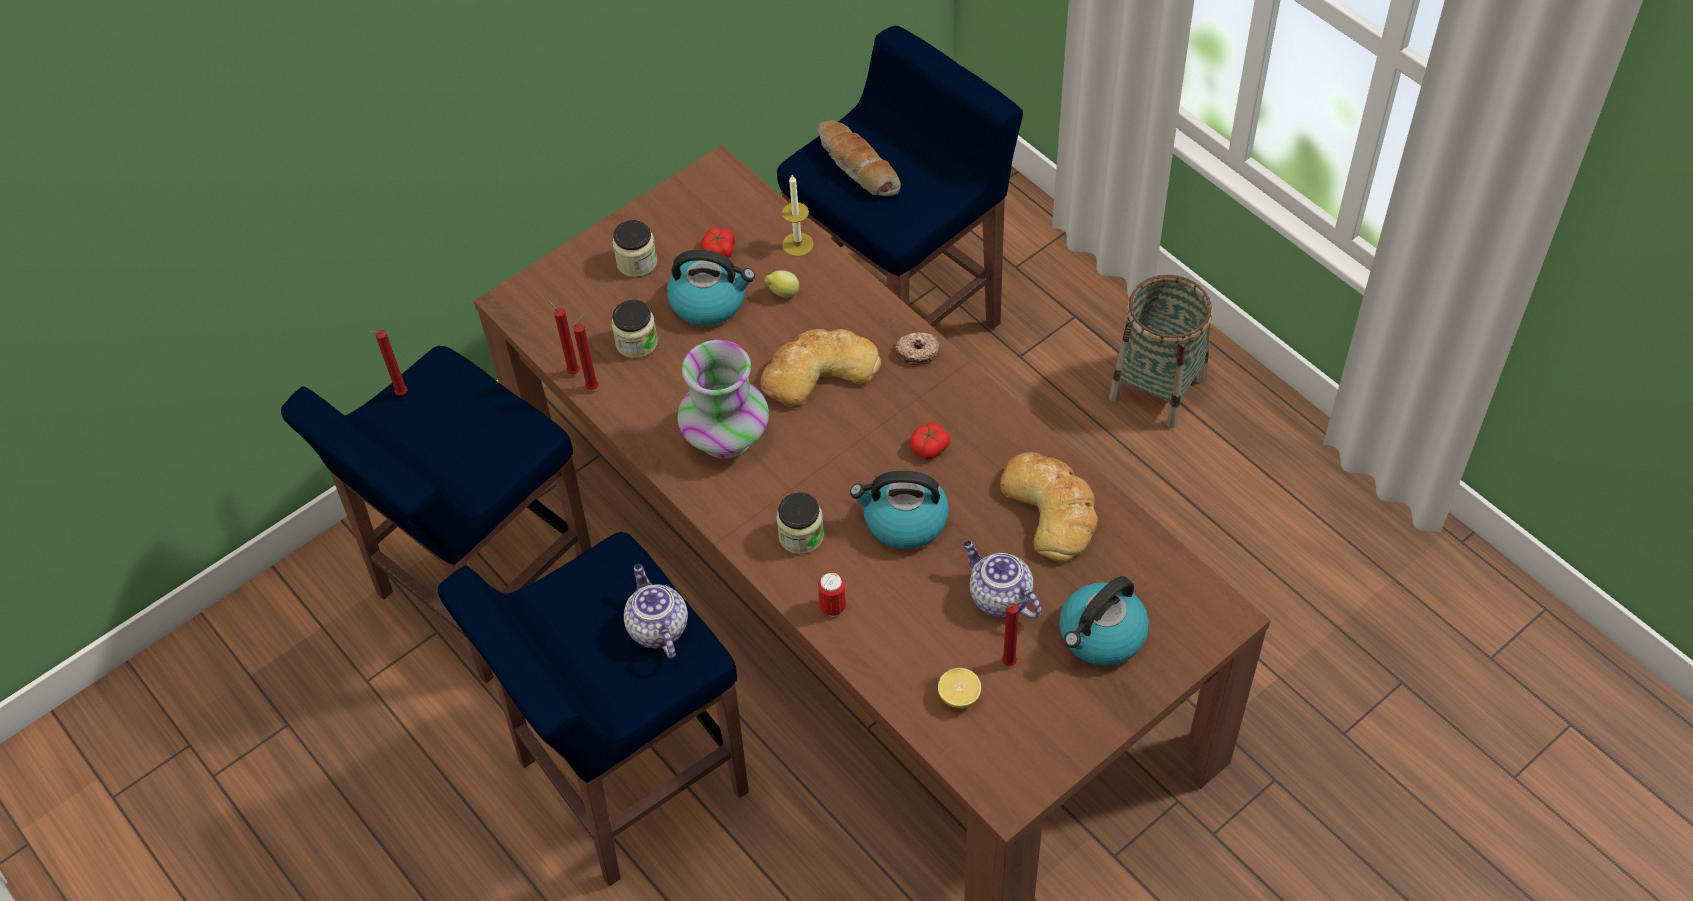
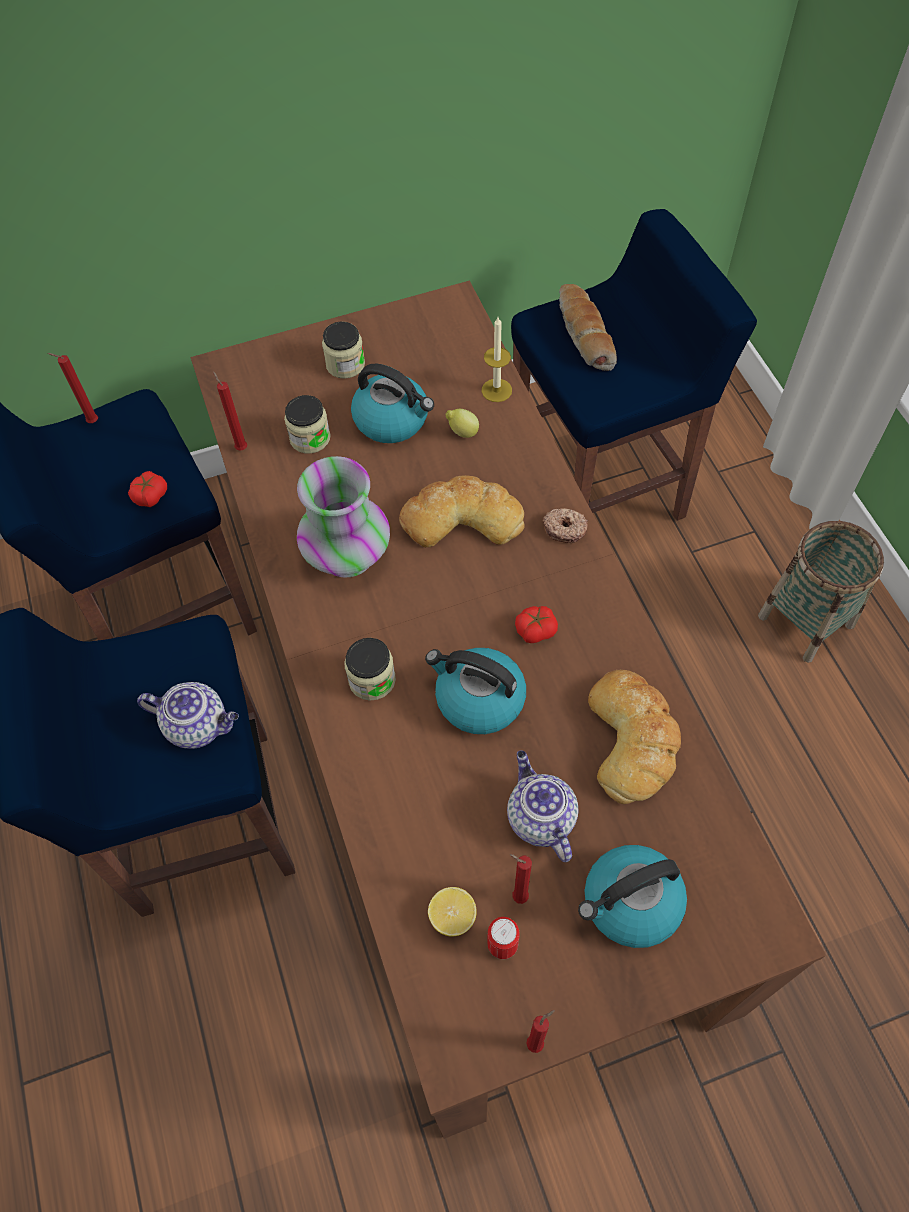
camera: 20 degrees right, 5 degrees up
red candle [573,313,598,390] -> red candle moved to [526,1010,555,1053]
teapot [624,564,688,658] -> teapot turned 105 degrees clockwise [137,682,239,749]
tomato [701,227,735,258] -> tomato moved to [128,471,167,507]
can [818,572,846,616] -> can moved to [487,917,520,959]

